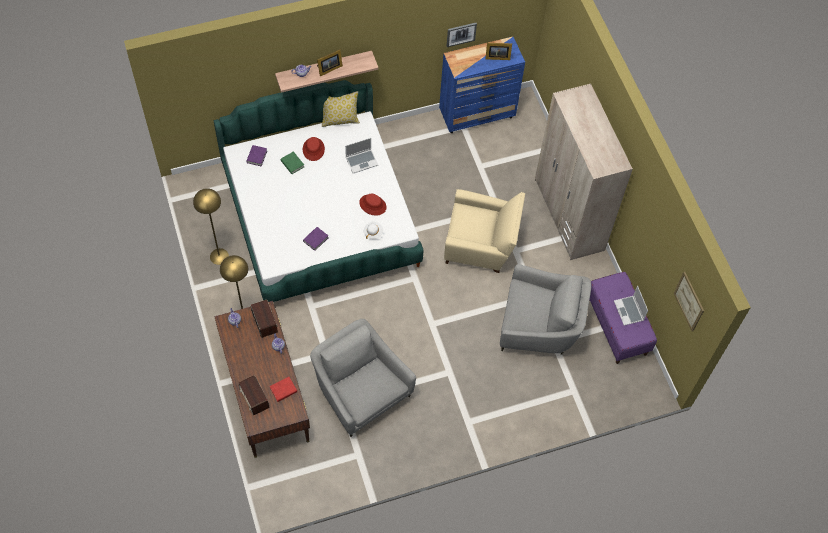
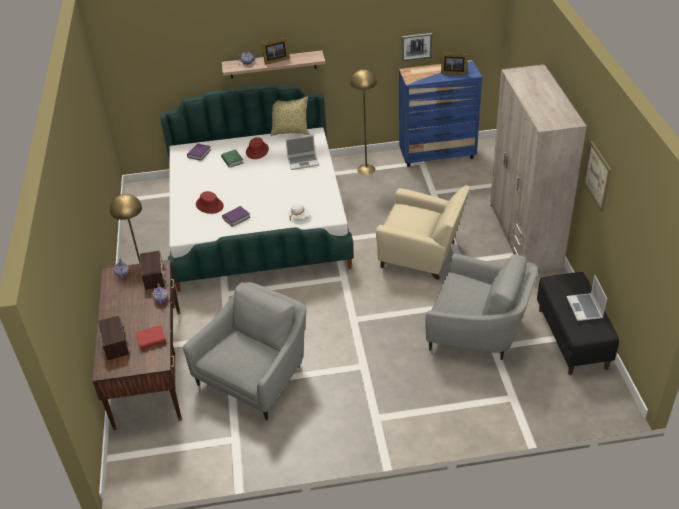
camera: 15 degrees right, 20 degrees down
yellow floor lamp [193,188,229,265] -> yellow floor lamp moved to [350,69,377,175]
grey armchair [310,319,416,437] -> grey armchair turned 60 degrees clockwise [183,282,306,420]
red hat [359,194,387,215] -> red hat moved to [196,191,224,214]
purple bench [589,272,657,364] -> black bench [537,272,619,375]
picture [674,272,704,331] -> picture moved to [583,141,612,212]

